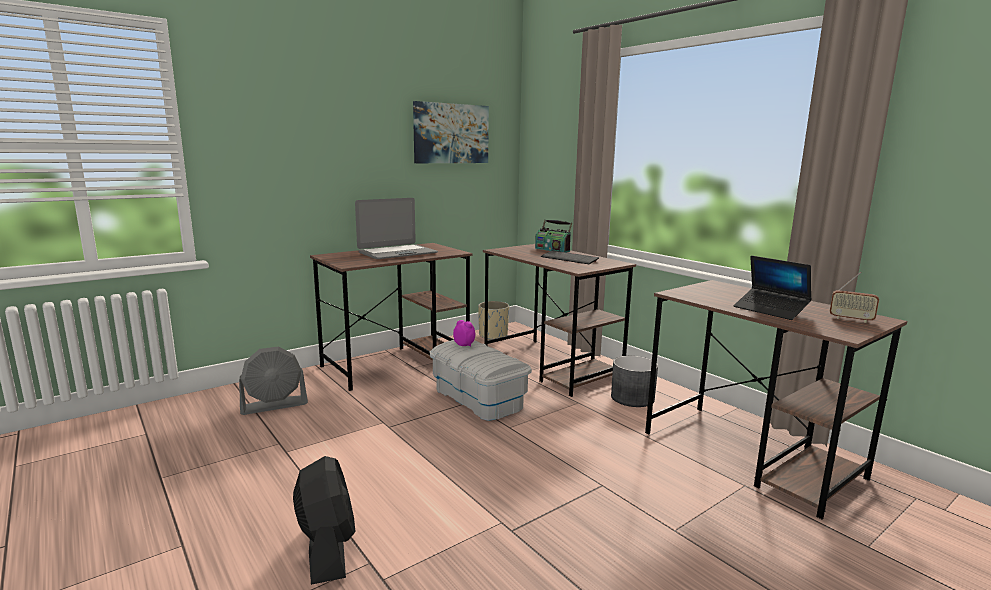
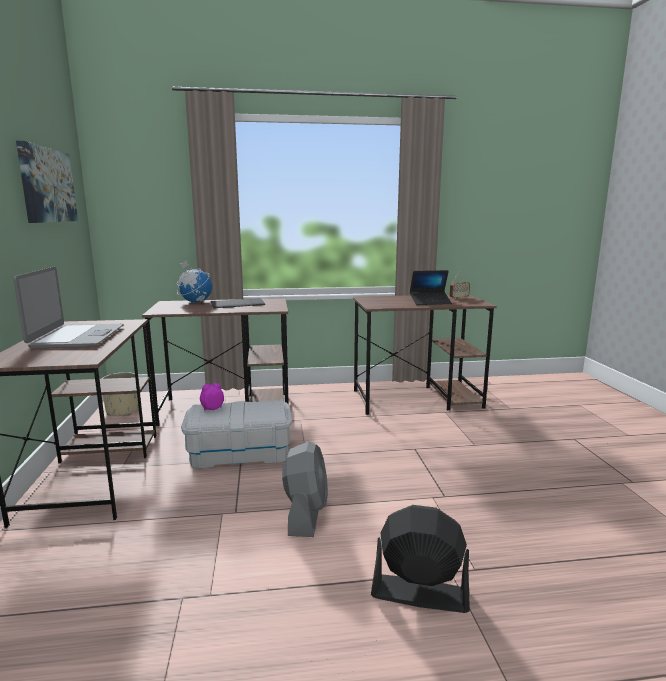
camera: 60 degrees left, 0 degrees up
grey fan [239,347,308,415] -> grey fan moved to [282,441,328,537]
radio [535,220,572,252] -> globe [177,260,212,303]
grey planter [611,356,658,407] -> none

